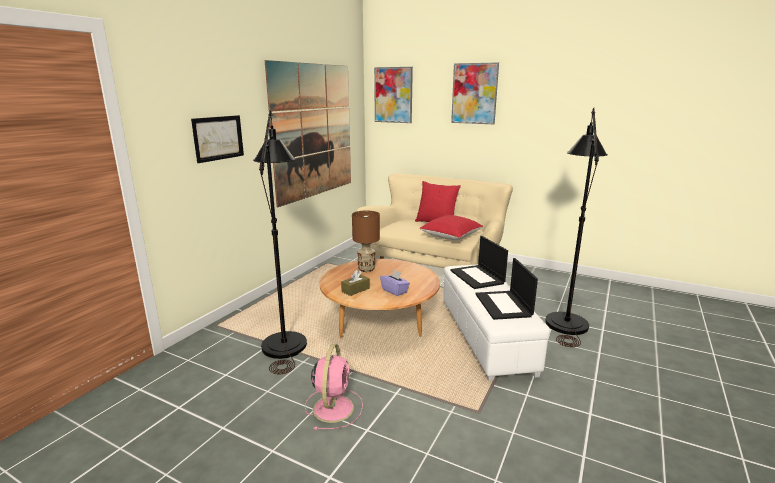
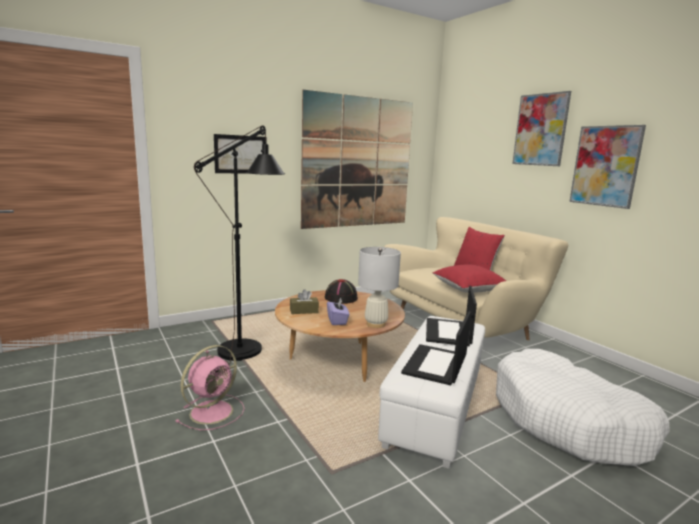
camera: 30 degrees right, 5 degrees down
brown table lamp [352,211,380,272] -> black hat [325,279,358,304]
picture [374,67,413,123] -> picture moved to [569,125,646,209]
black floor lamp [545,108,608,347] -> white dog bed [496,349,670,466]
none -> white table lamp [358,247,401,328]

